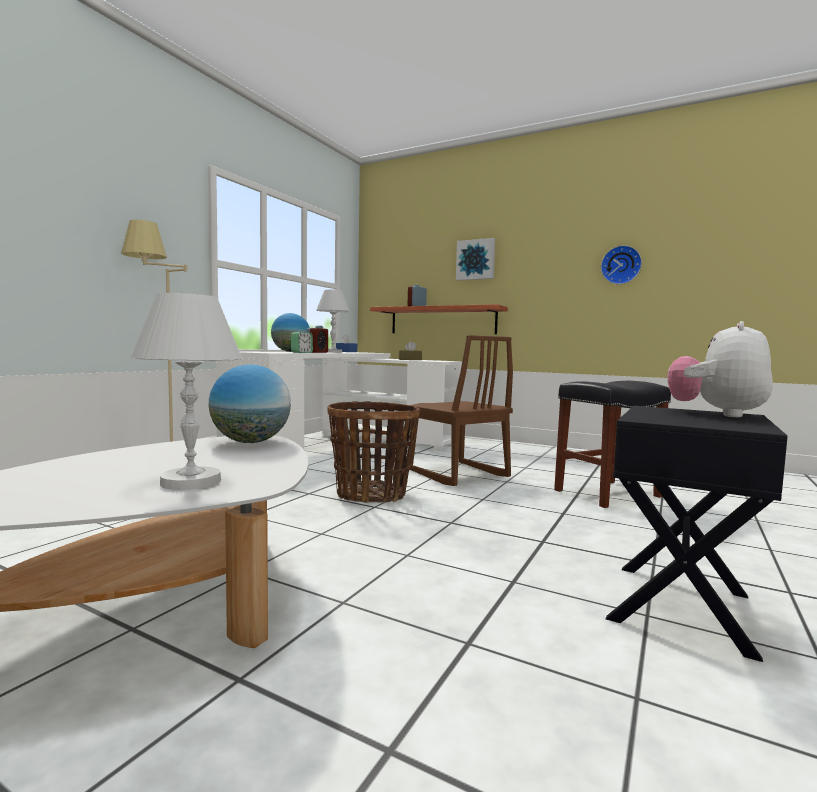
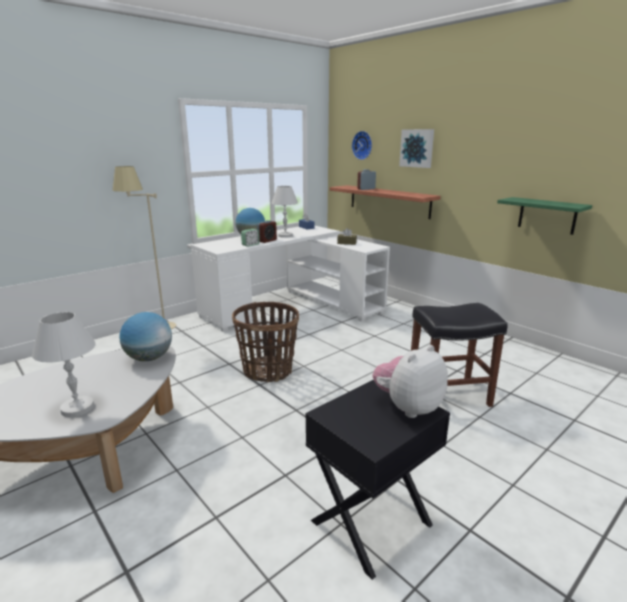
camera: 20 degrees right, 15 degrees up
brown chair [410,335,513,486] -> none
wall clock [601,245,642,284] -> wall clock moved to [352,131,372,160]
none -> green shelf [497,197,592,235]

